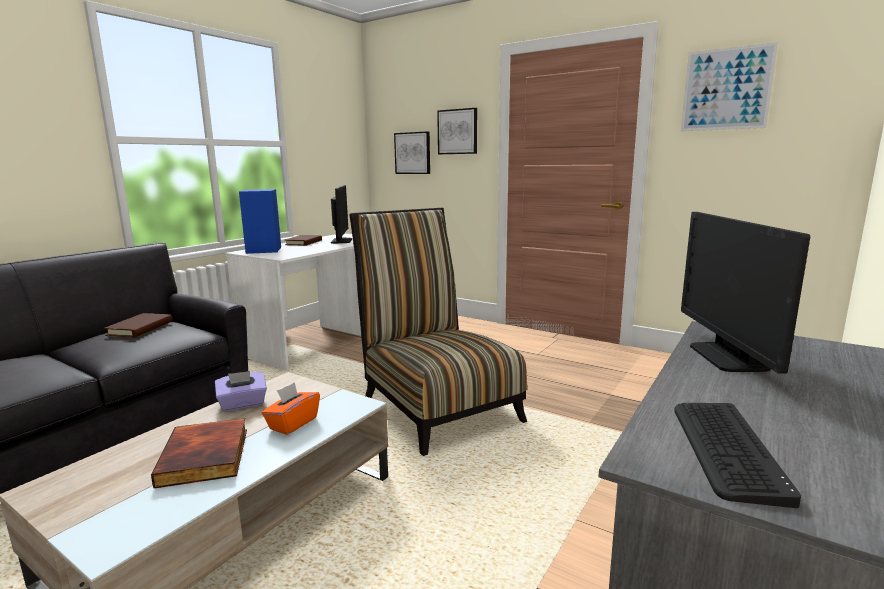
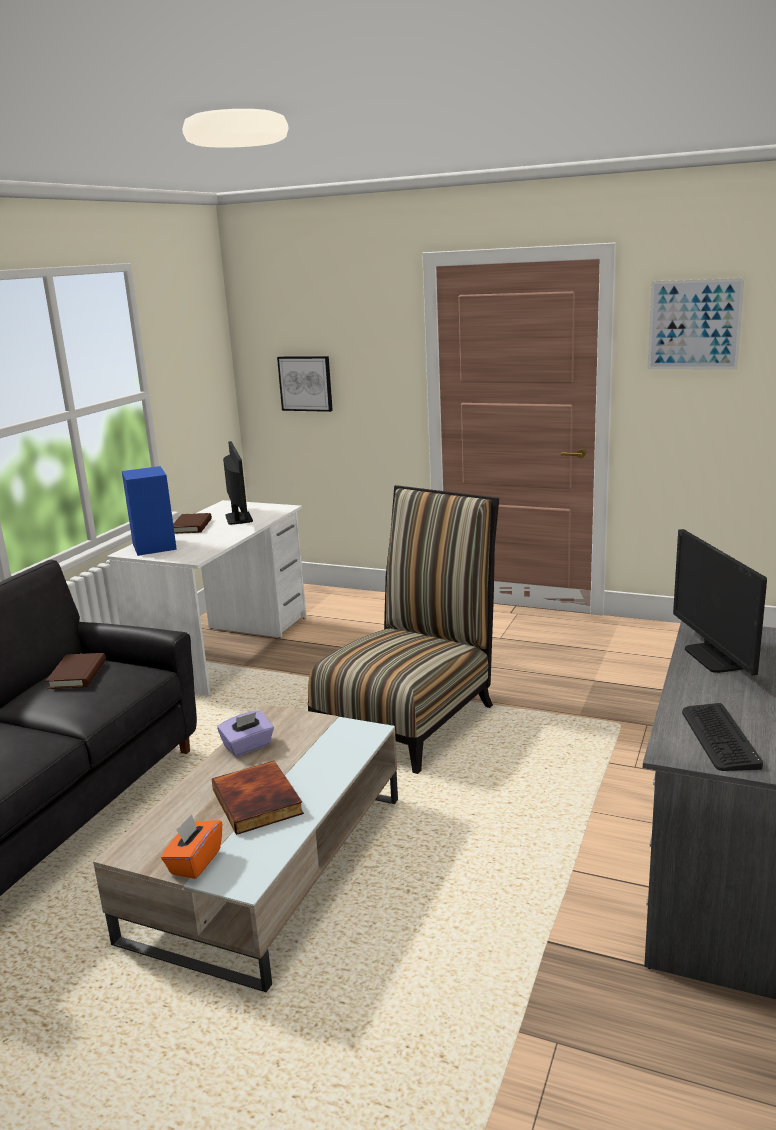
camera: 10 degrees left, 5 degrees up
orange tissue box [262,382,320,435] -> orange tissue box moved to [161,814,222,879]
chair [349,208,527,456] -> chair turned 75 degrees clockwise [308,485,499,774]
picture [437,108,477,154] -> none

